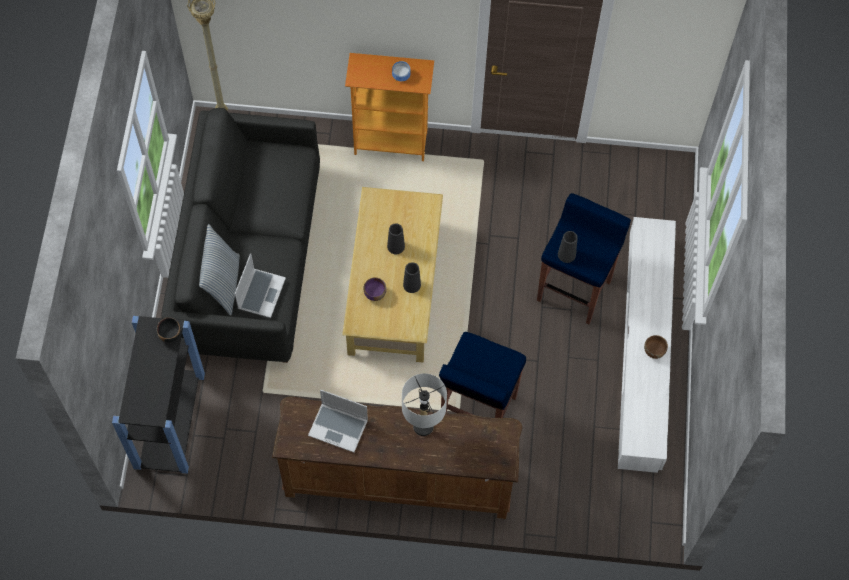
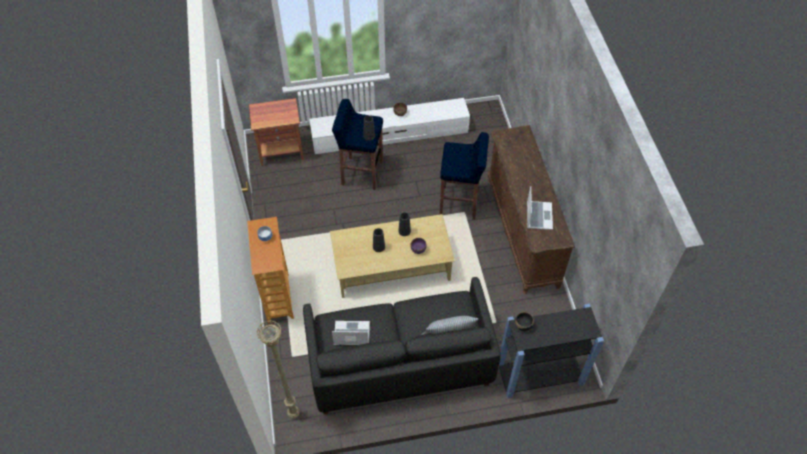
camera: 105 degrees left, 10 degrees down
laptop [235,253,286,318] -> laptop moved to [332,321,370,345]
grey table lamp [402,373,447,436] -> none
none -> nightstand [249,98,304,166]

